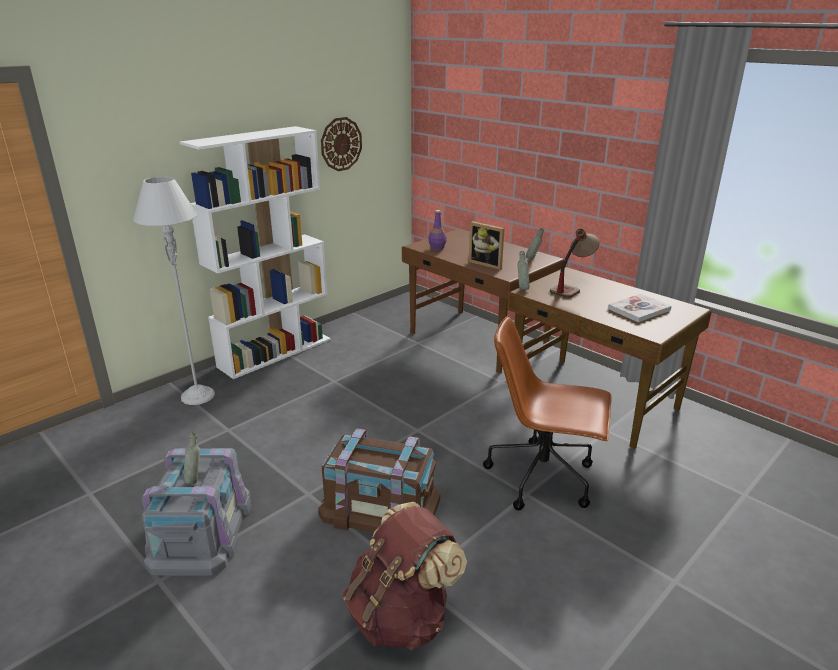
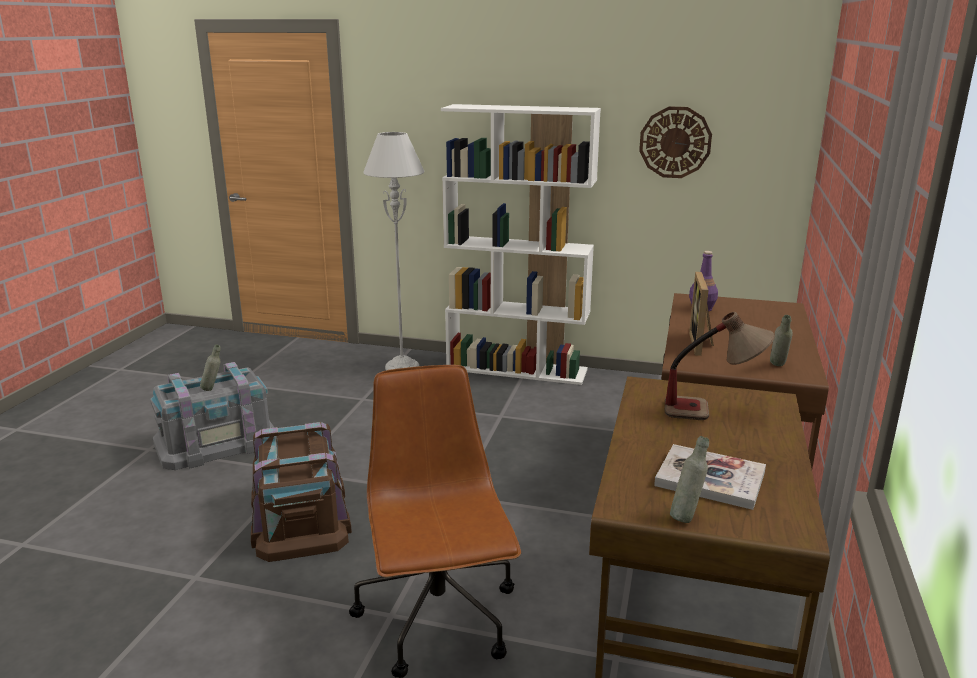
camera: 60 degrees right, 5 degrees down
brown backpack [343,502,467,650] -> none
grey bottle [518,251,529,290] -> grey bottle moved to [670,436,709,523]

